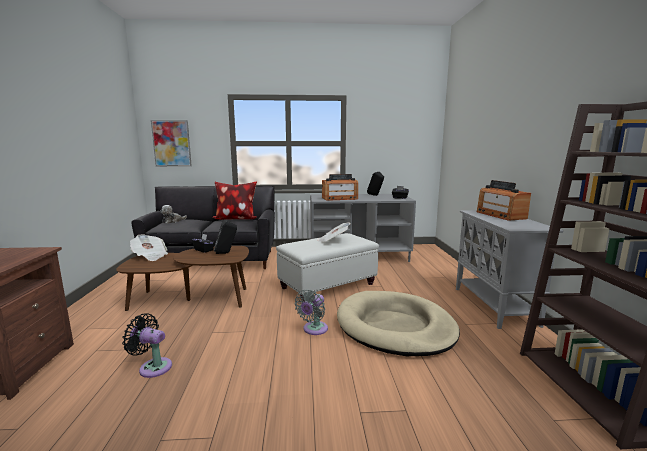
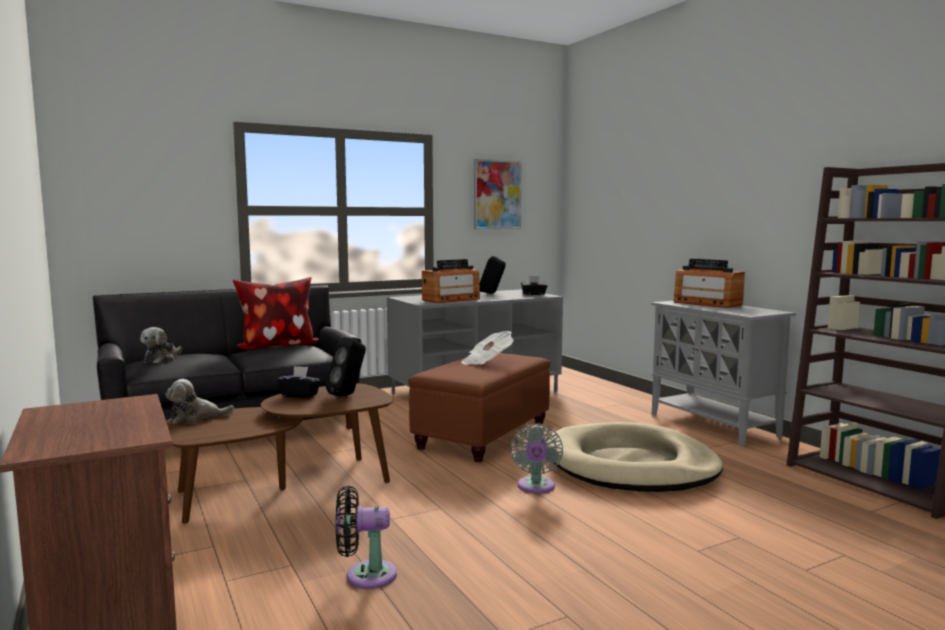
camera: 25 degrees left, 5 degrees down
newspaper [130,234,168,261] -> plush toy [165,379,234,424]
picture [151,120,192,166] -> picture moved to [474,159,522,229]
white ottoman [276,233,379,303] -> brown ottoman [408,353,551,462]

